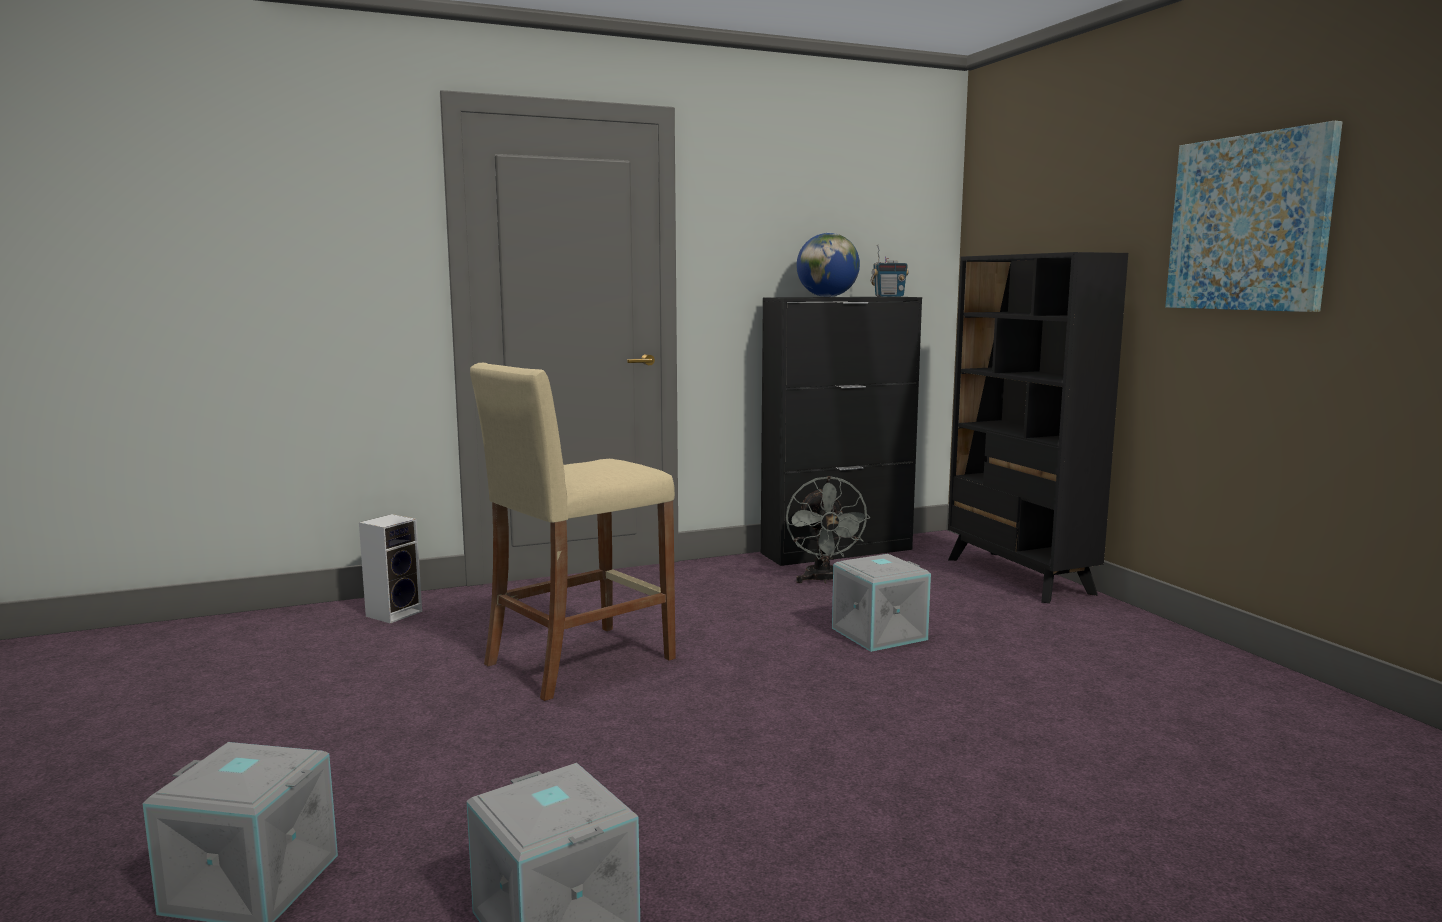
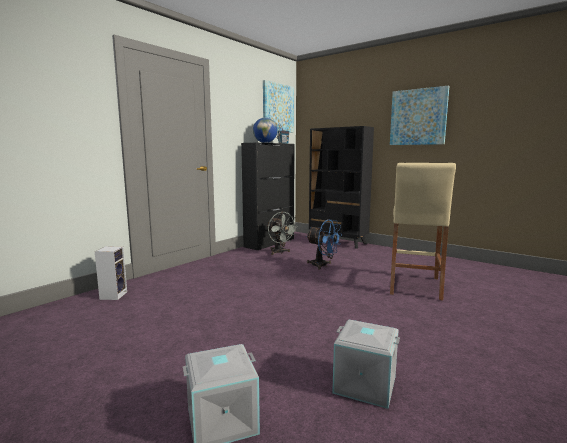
camera: 30 degrees left, 0 degrees up
beige stool [470,363,676,701] -> beige stool moved to [390,163,456,300]
grey storage box [832,554,931,652] -> blue fan [306,219,342,270]
none -> picture [263,80,294,133]

